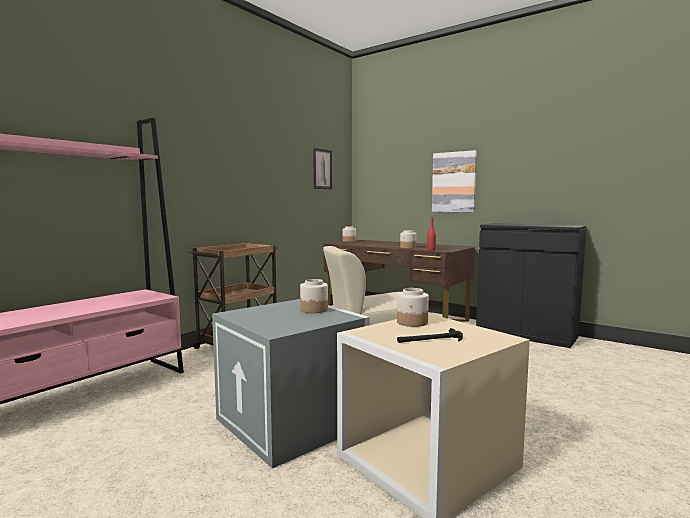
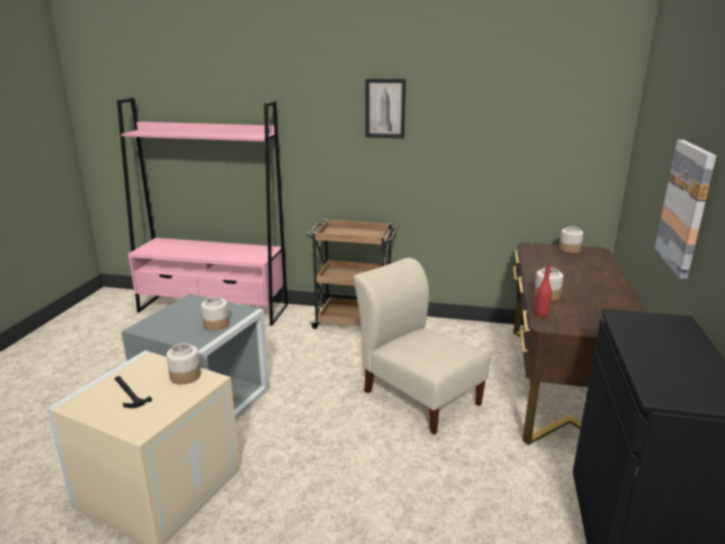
camera: 65 degrees right, 15 degrees up
picture [313,148,332,189] -> picture moved to [365,79,406,139]

